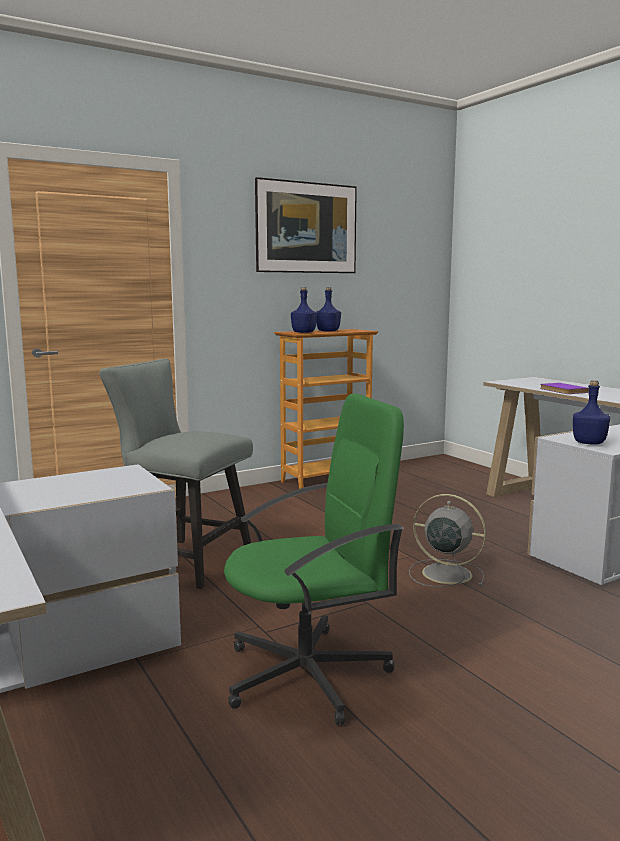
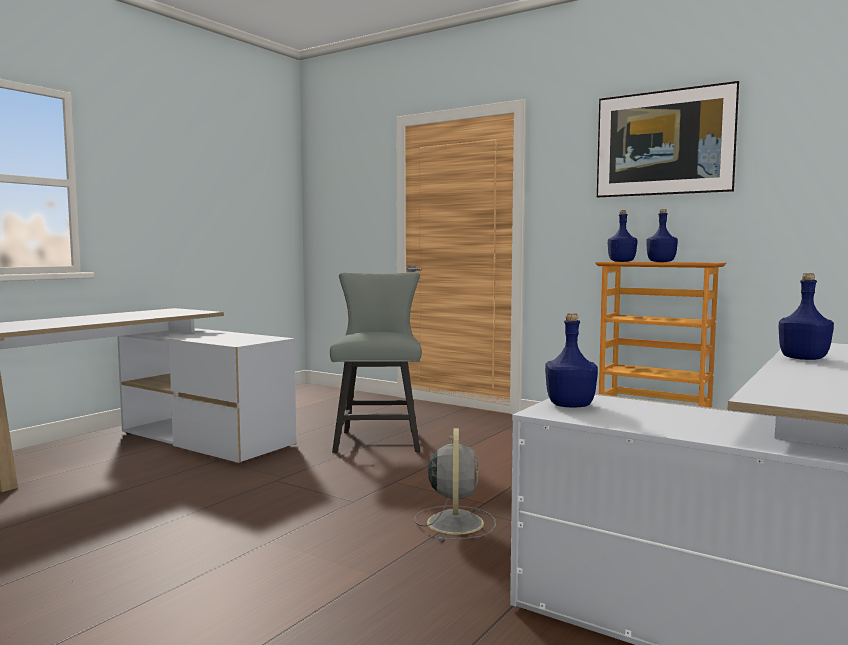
camera: 65 degrees right, 5 degrees down
green office chair [224,393,404,725] -> none
purple book [540,383,589,394] -> blue bottle [778,273,834,360]

